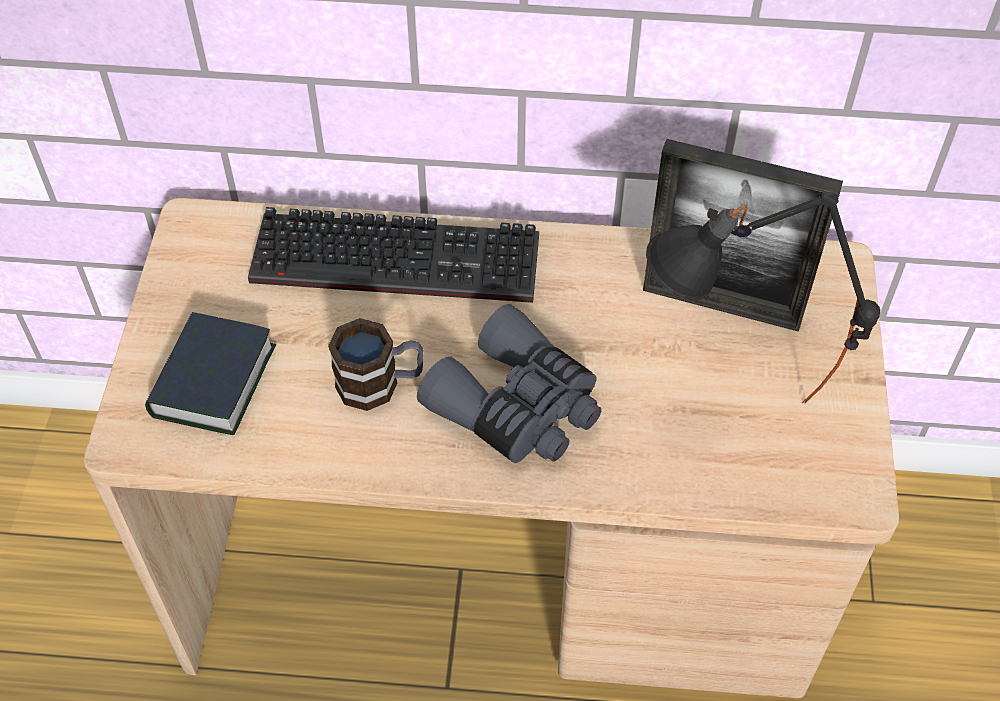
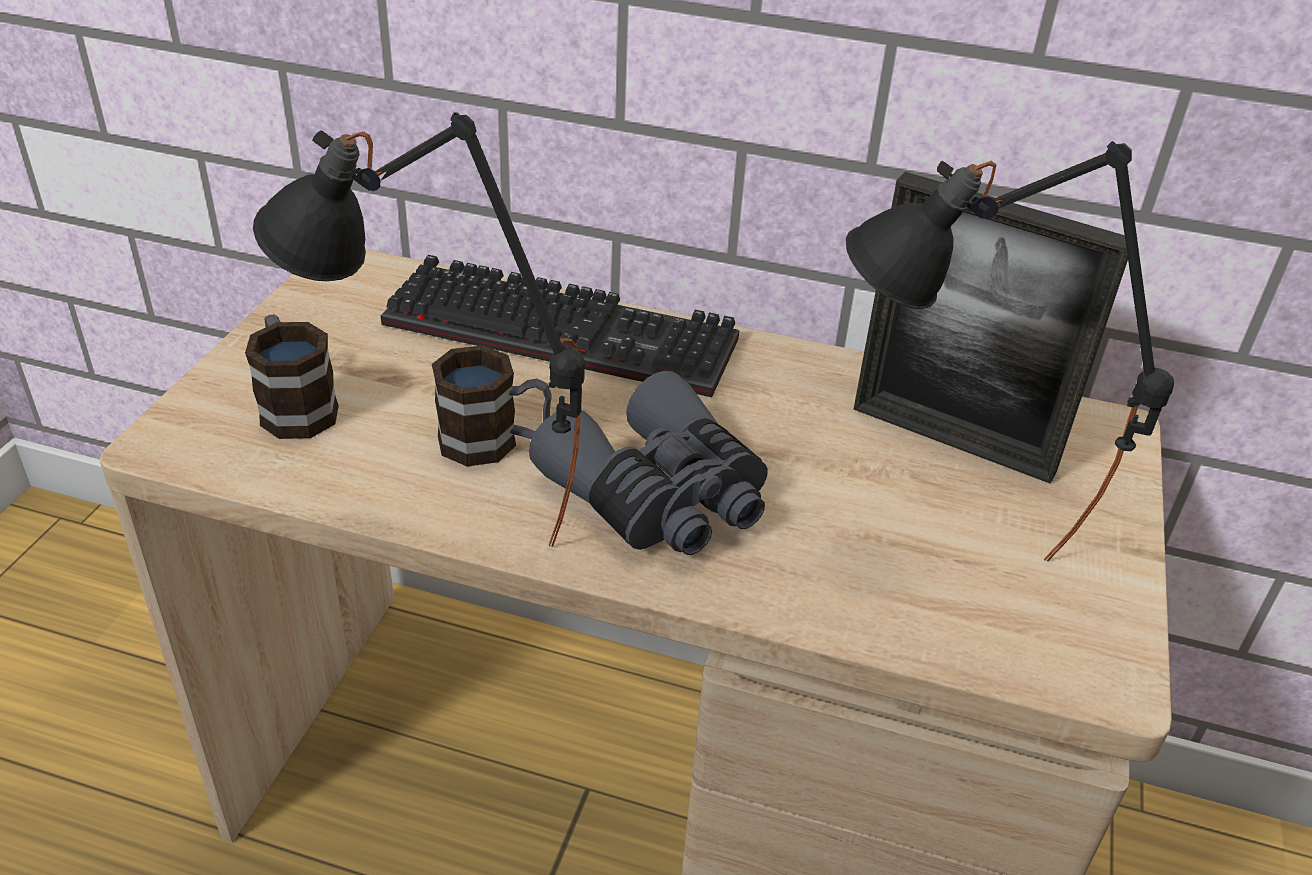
camera: 10 degrees right, 15 degrees down
book [145,312,276,435] -> mug [245,315,339,439]
none -> black table lamp [253,113,585,547]

